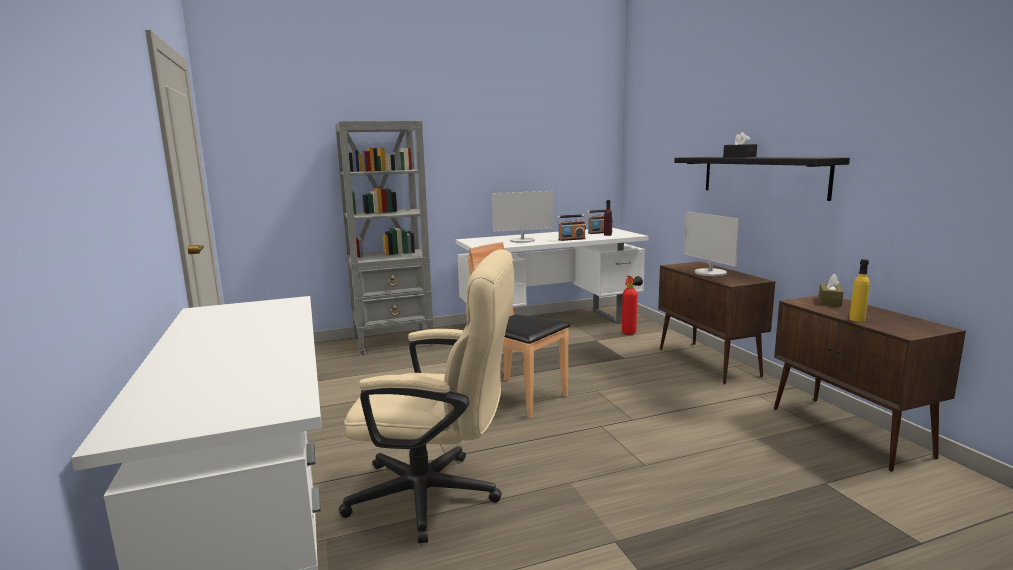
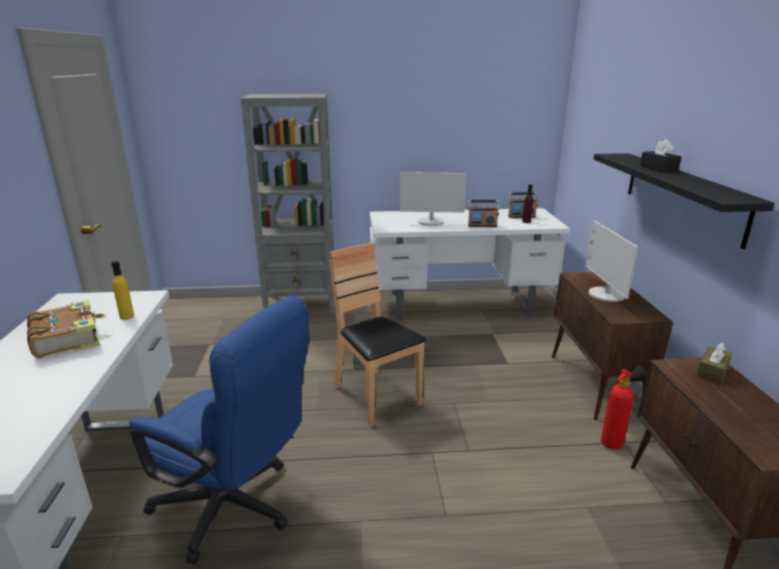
camera: 15 degrees right, 10 degrees up
beige office chair [339,249,514,543] -> blue office chair [129,296,309,564]
fire extinguisher [622,276,643,335] -> fire extinguisher moved to [601,366,647,449]
yellow bottle [849,259,870,322] -> yellow bottle moved to [111,261,134,320]
none -> book [27,300,107,359]

